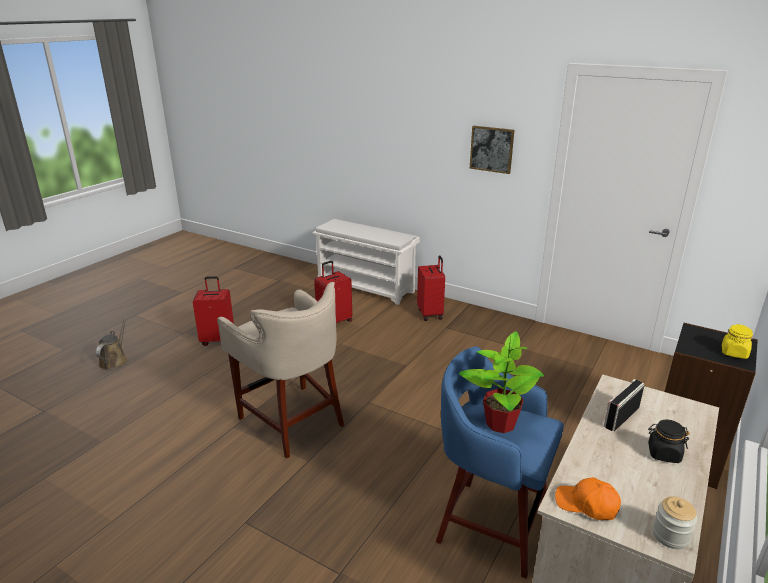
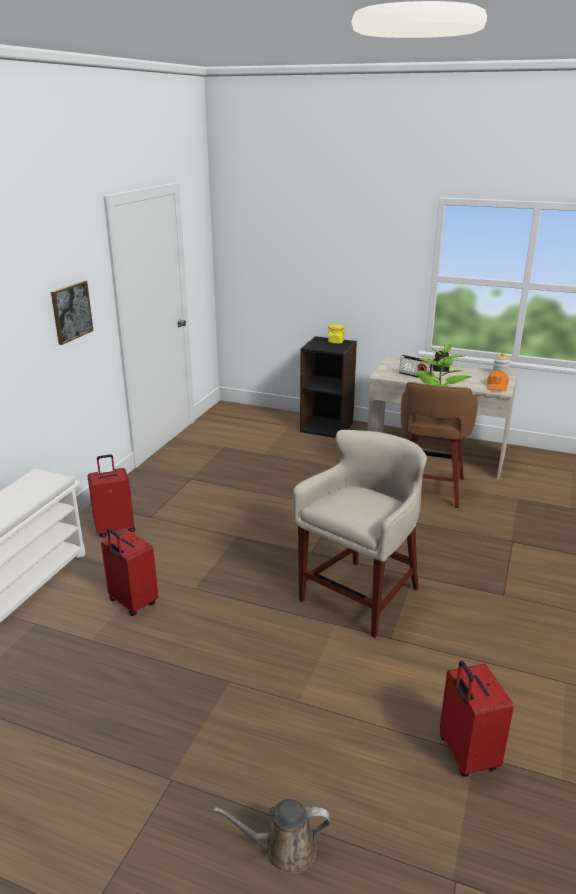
camera: 100 degrees left, 0 degrees up
red suitcase [193,276,234,346] -> red suitcase moved to [440,660,514,777]
blue stool [436,346,564,579] -> brown stool [401,382,478,508]

